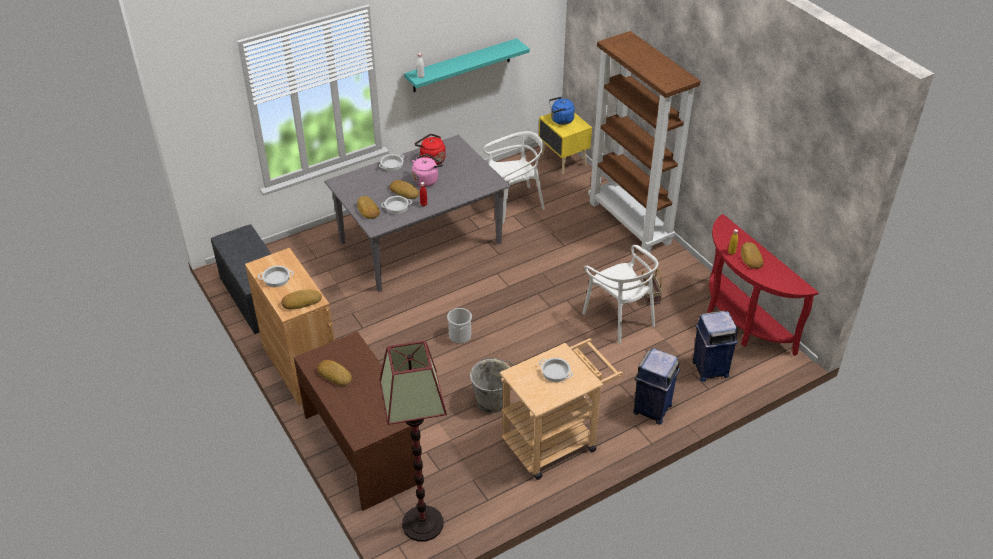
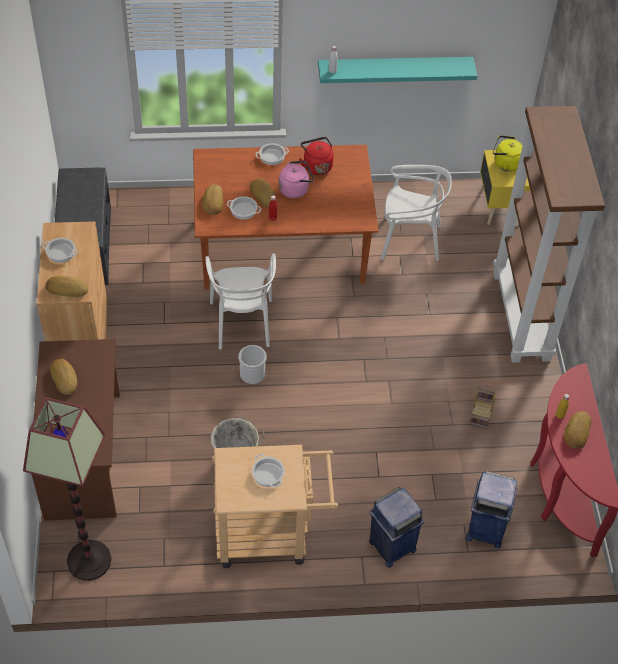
camera: 25 degrees right, 10 degrees up
grey dining table [325,135,510,292] -> brown dining table [193,145,379,289]
blue kettle [549,97,575,125] -> yellow kettle [493,135,523,172]
white chair [582,245,658,344] -> white chair moved to [206,253,276,349]

